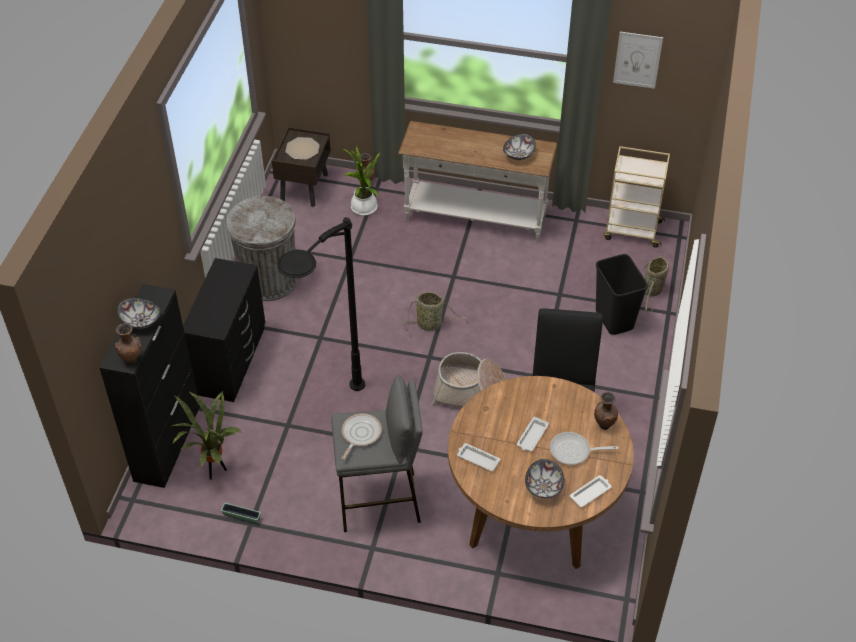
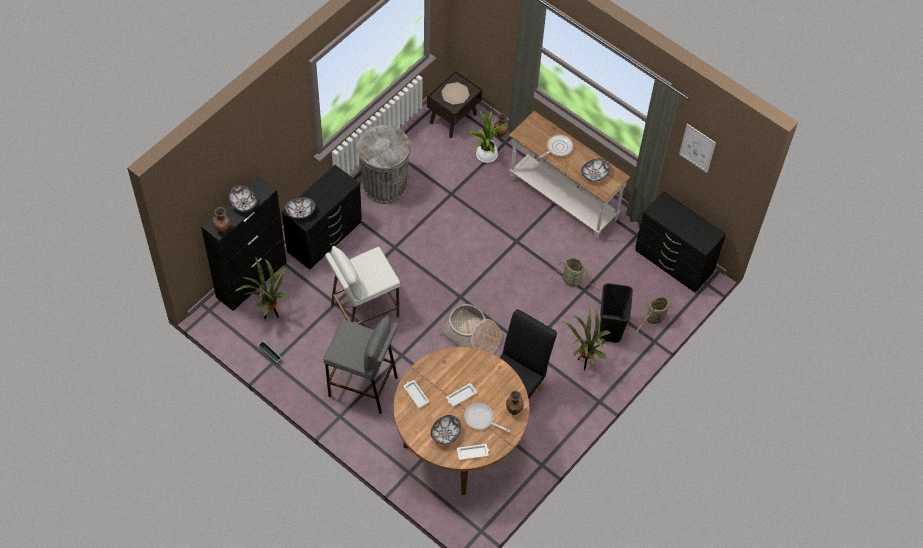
camera: 25 degrees right, 10 degrees up
black floor lamp [277,217,365,391] -> white stool [325,246,400,324]
frying pan [342,413,382,460] -> frying pan moved to [539,134,573,158]
basket [403,292,468,332] -> basket moved to [552,258,600,289]
beige cart [604,146,670,247] -> black dresser [635,191,726,292]
none -> bowl [284,197,316,219]
none -> potted plant [562,309,612,371]

